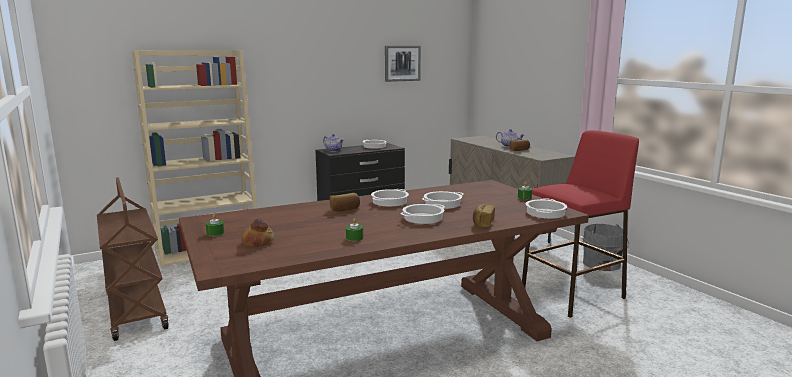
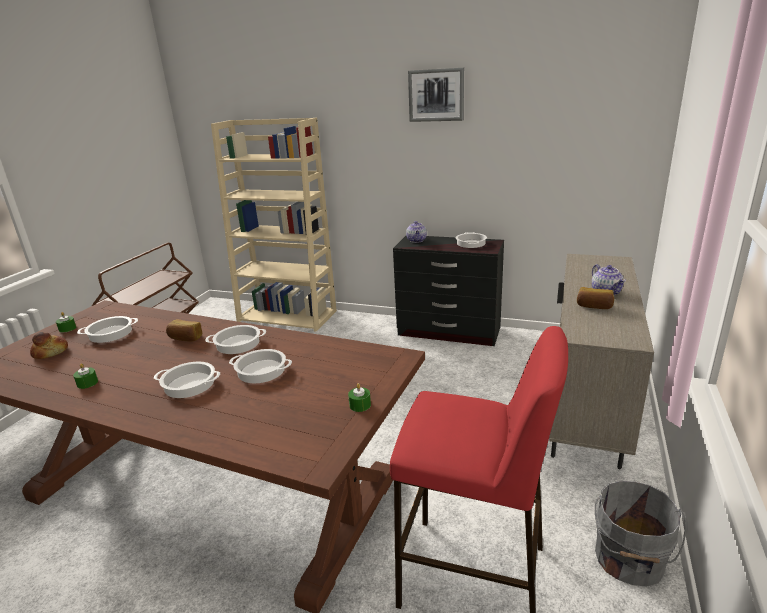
camera: 50 degrees right, 10 degrees up
picture [385,46,421,82] -> picture moved to [408,68,464,122]
bread [473,204,495,227] -> none
cooking pot [525,198,567,219] -> cooking pot moved to [77,316,138,343]

